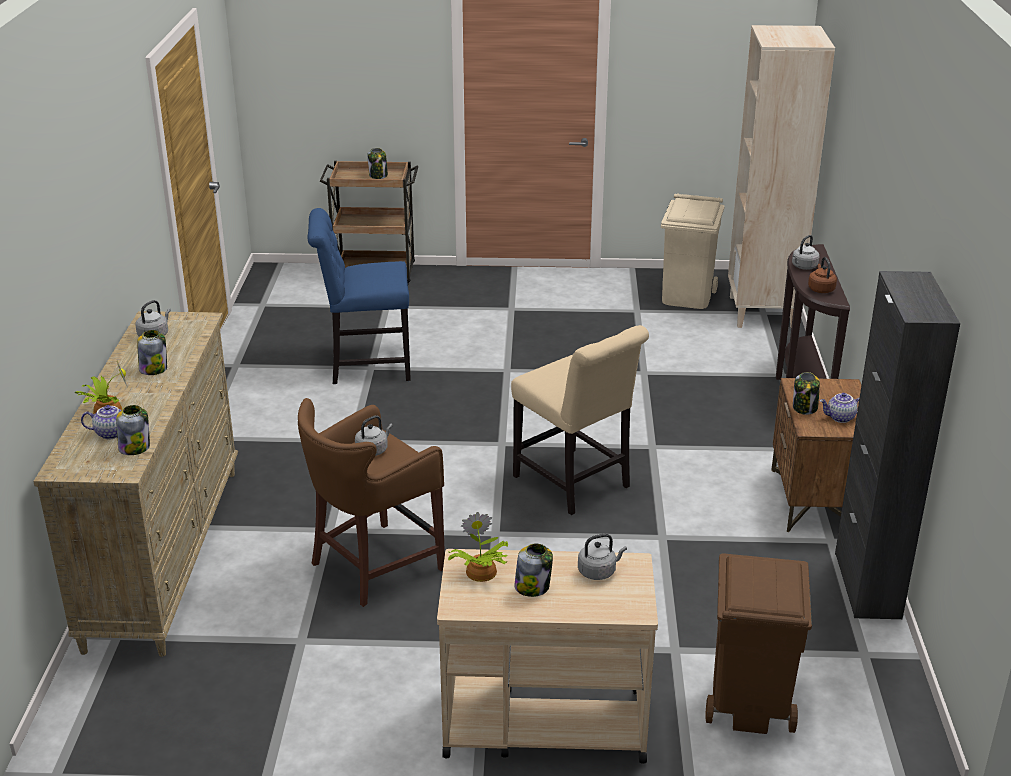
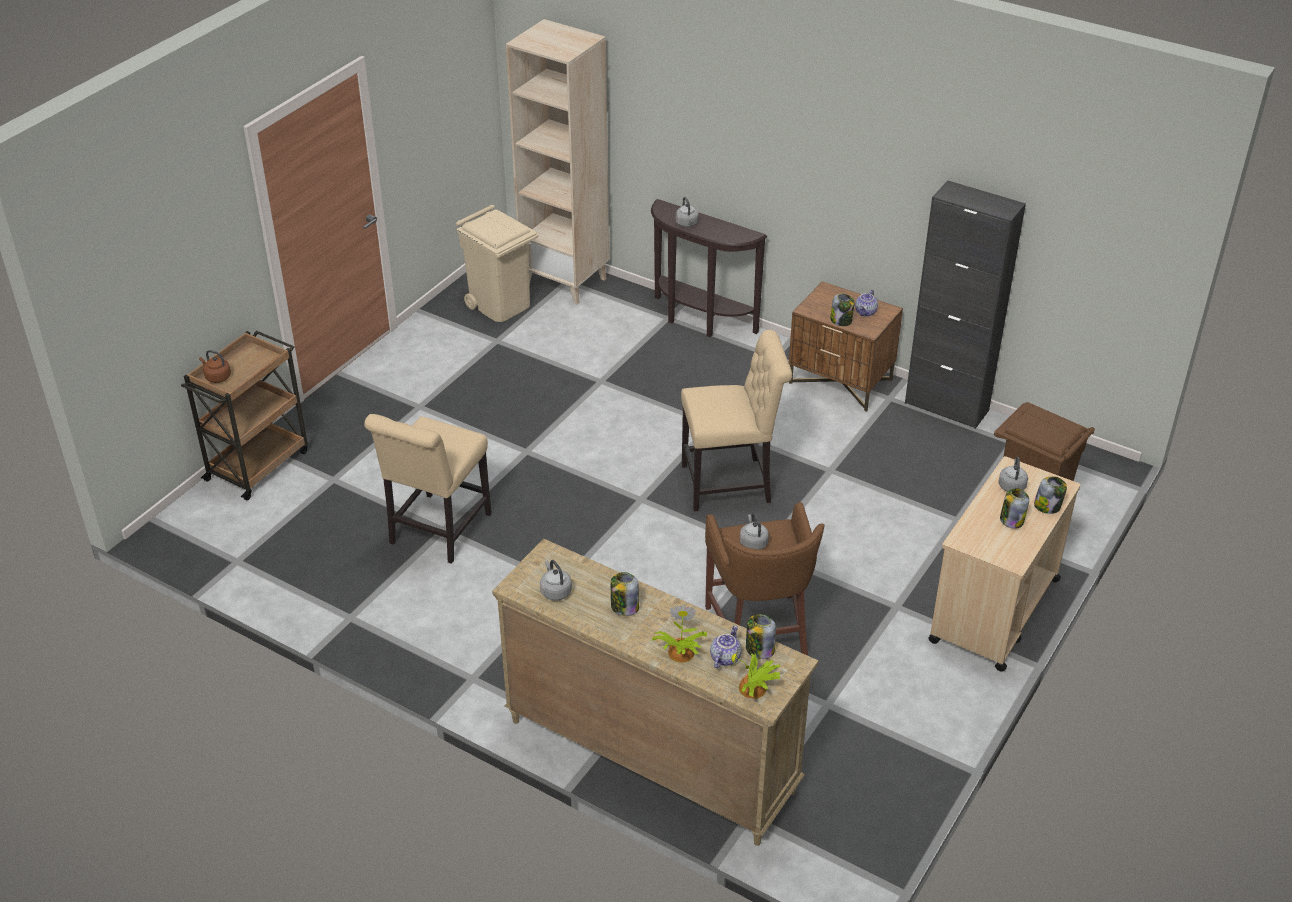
camera: 60 degrees left, 10 degrees up
blue chair [308,208,411,384] -> beige chair [364,414,492,564]
jar [368,148,388,179] -> jar moved to [1034,476,1067,514]
potted plant [448,512,508,582] -> potted plant moved to [731,646,780,699]
brown kettle [808,257,837,293] -> brown kettle moved to [199,350,231,383]

